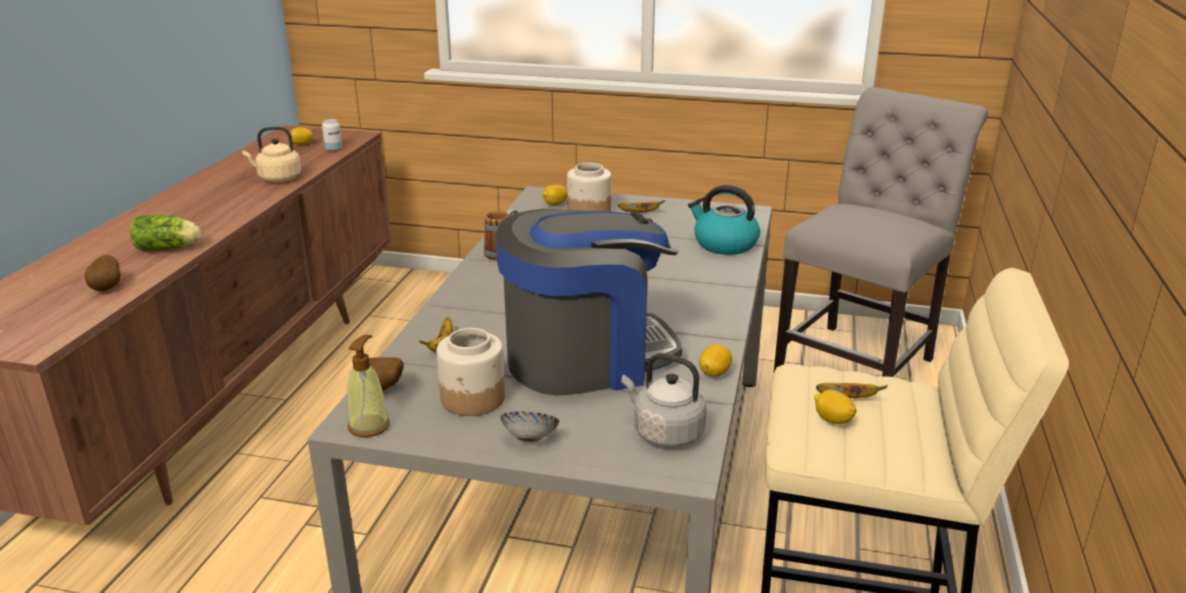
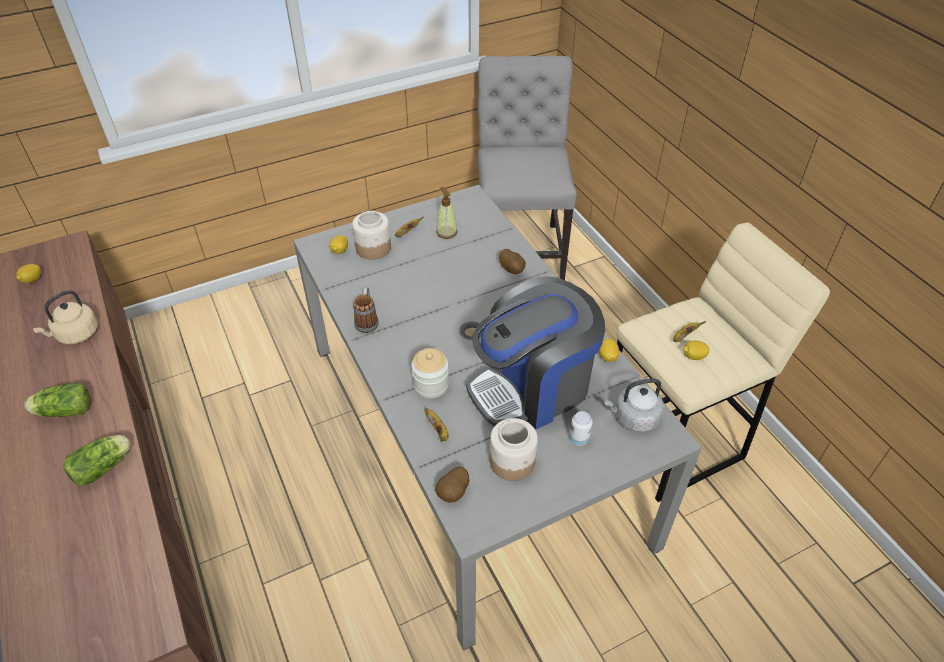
camera: 40 degrees left, 20 degrees up
potato [85,255,121,291] -> potato moved to [499,249,526,274]
can [322,119,342,151] -> can moved to [569,411,593,446]
soap dispenser [347,335,390,437] -> soap dispenser moved to [436,187,458,239]
coffee machine [496,209,682,395] -> coffee machine turned 150 degrees counterclockwise [466,276,605,430]
bowl [500,411,559,442] -> none
kettle [688,185,760,255] -> none
none -> lettuce [25,383,90,417]
none -> jar [412,348,449,399]

